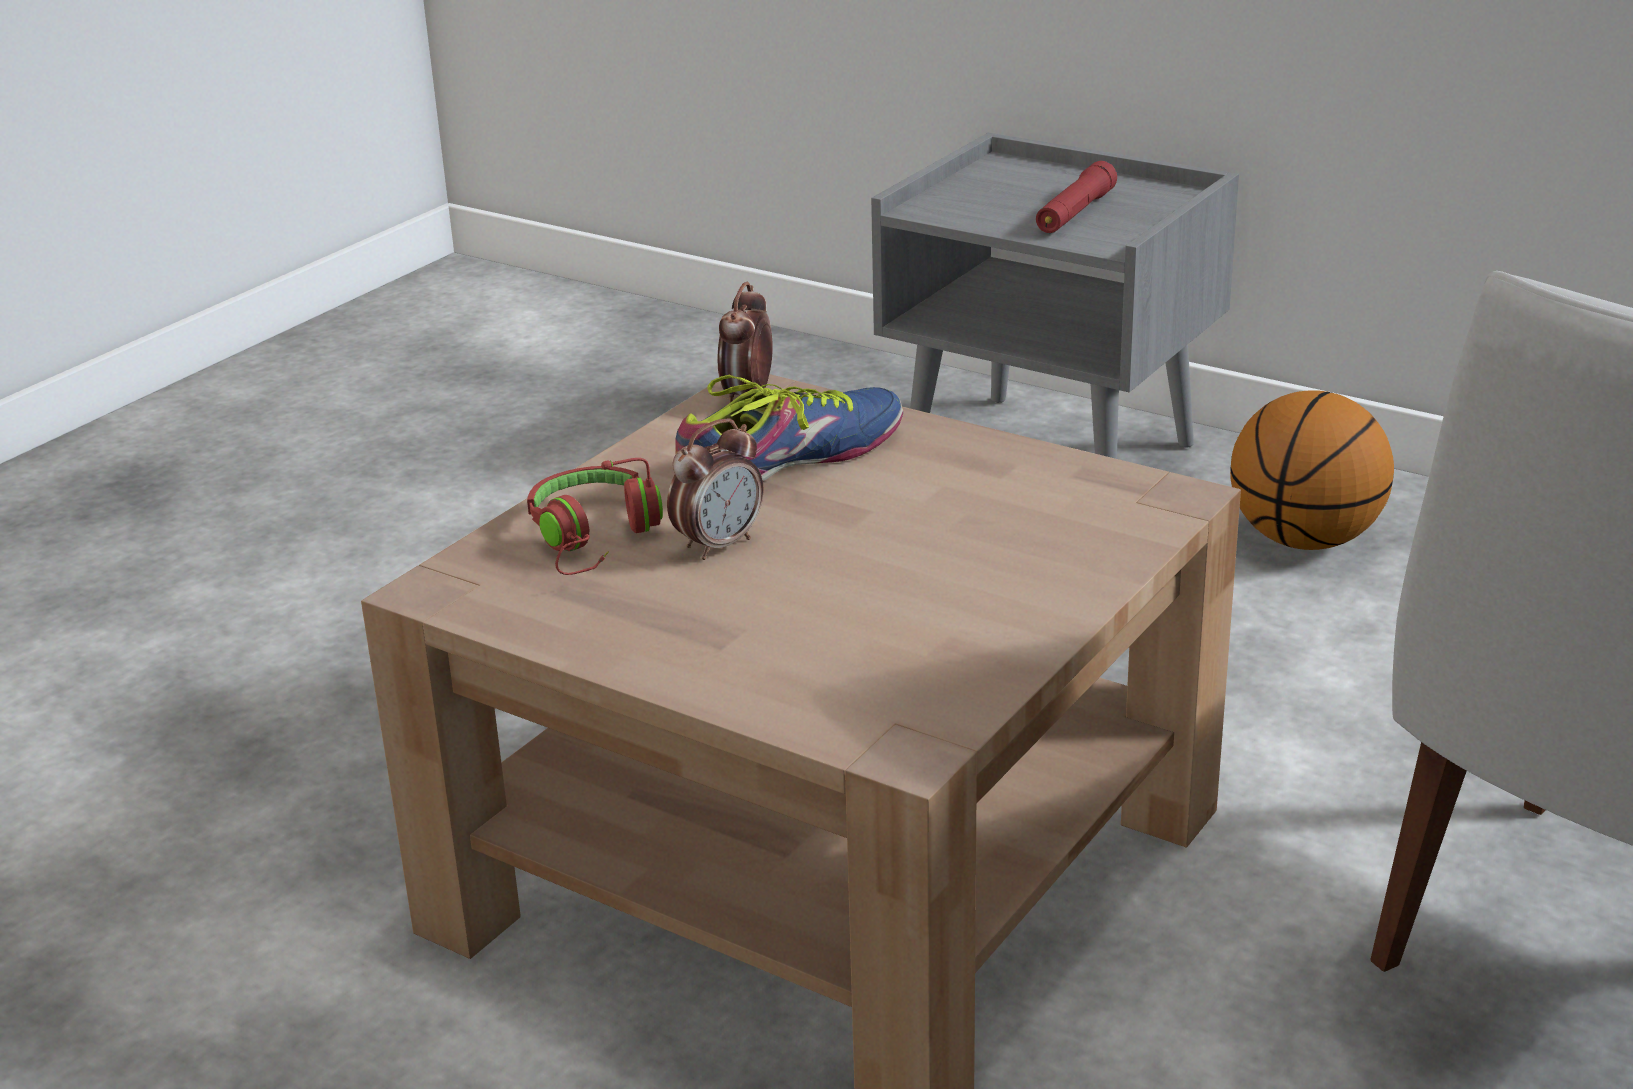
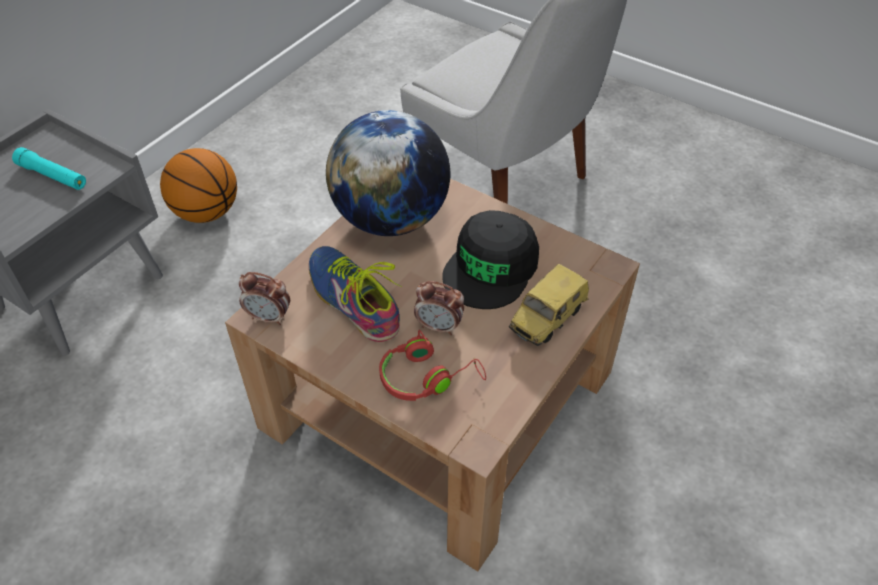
camera: 90 degrees left, 20 degrees up
alarm clock [667,418,763,560] -> alarm clock turned 150 degrees clockwise [414,281,464,335]
red flashlight [1036,161,1117,233] -> turquoise flashlight [12,147,86,190]
none -> globe [326,110,450,236]
none -> black cap [443,210,539,309]
none -> toy car [509,264,589,346]

